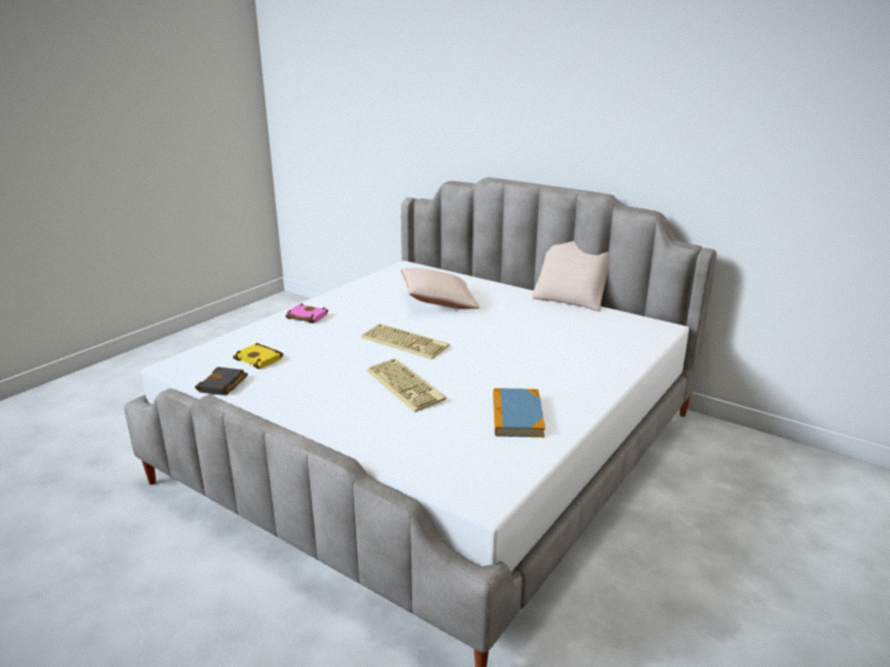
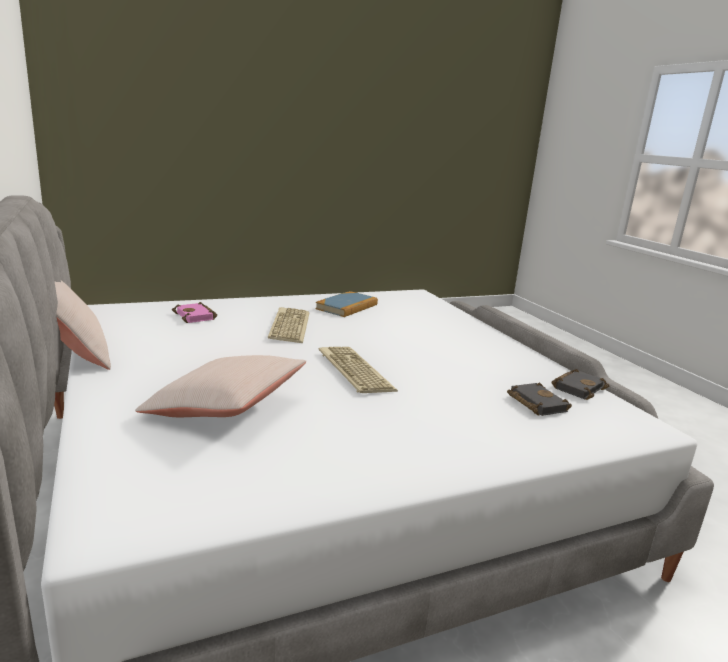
camera: 150 degrees left, 5 degrees down
yellow book [233,343,283,369] -> black book [507,383,572,416]
pink book [286,303,328,323] -> pink book moved to [172,302,217,323]
keyboard [366,359,446,412] -> keyboard moved to [268,307,310,343]

